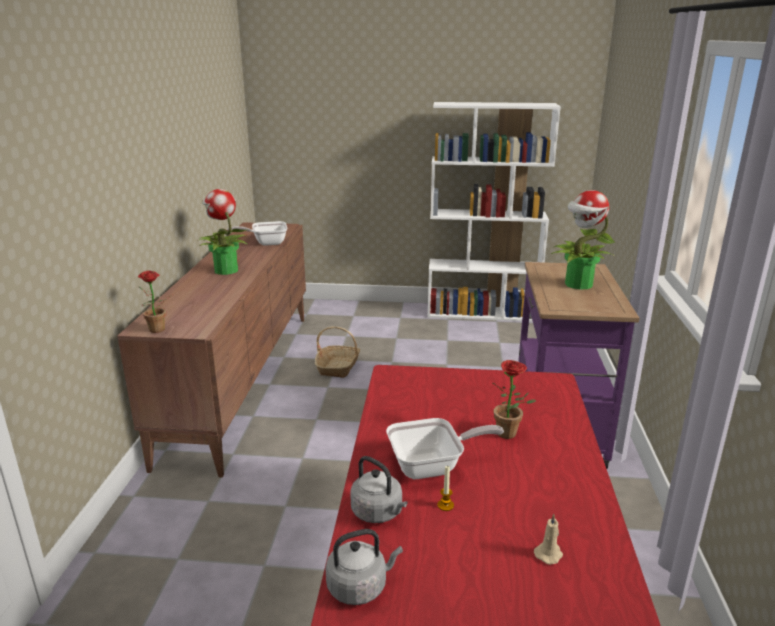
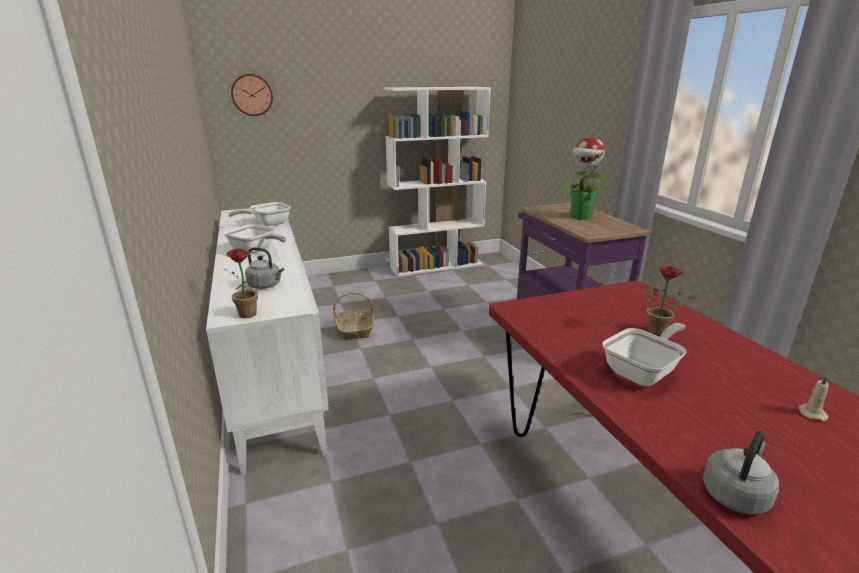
camera: 25 degrees left, 0 degrees up
brown cabinet [117,222,306,478] -> white cabinet [206,208,329,475]
potted plant [199,189,248,275] -> frying pan [224,224,286,254]
grey kettle [350,456,407,523] -> grey kettle moved to [245,247,284,289]
candle [438,465,454,511] -> none
none -> wall clock [231,74,273,116]

